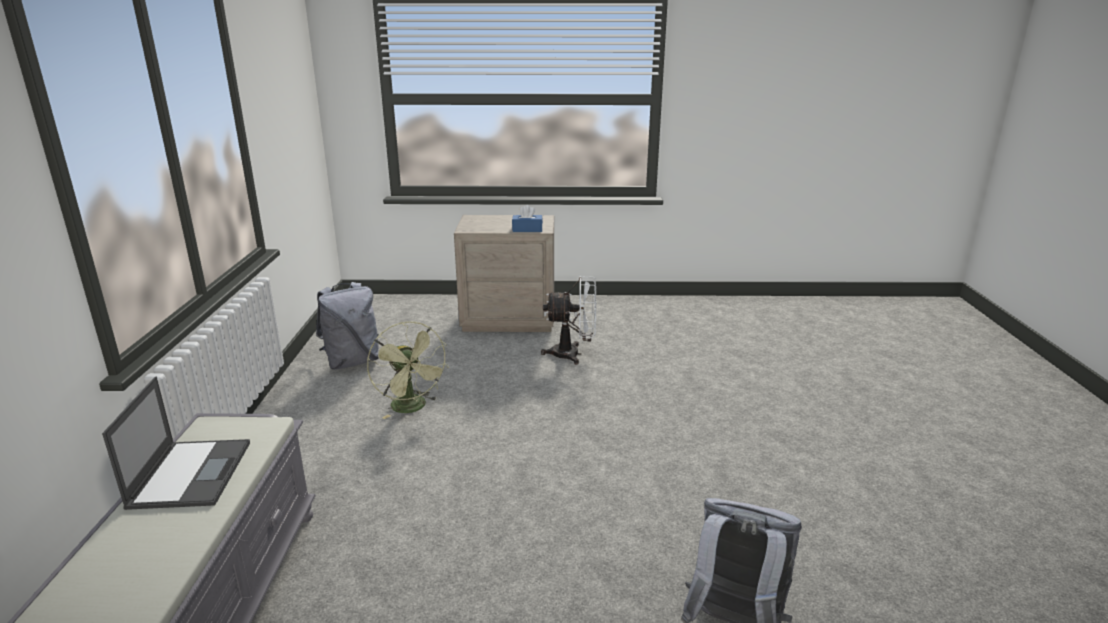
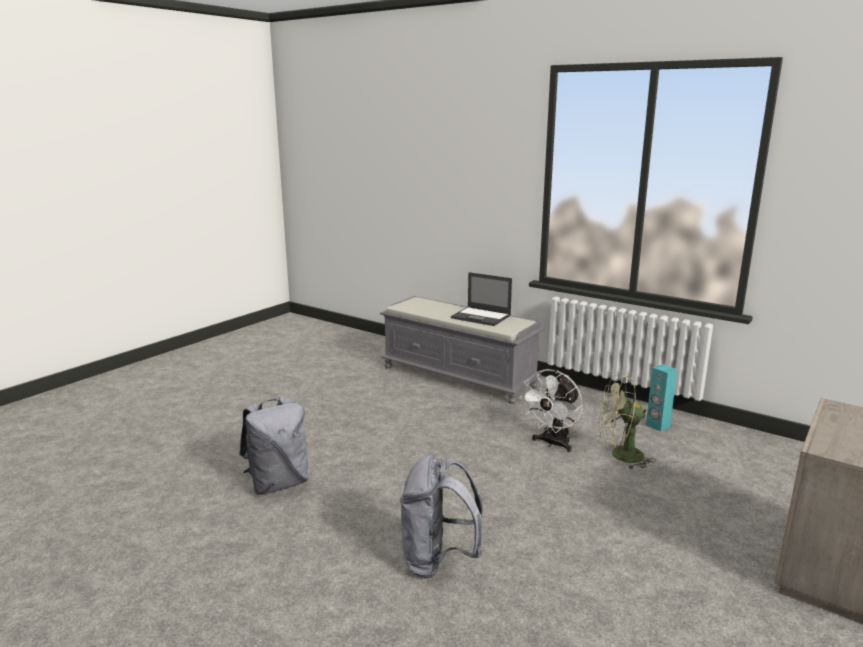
camera: 125 degrees right, 5 degrees down
grey backpack [316,282,379,370] -> grey backpack moved to [400,454,483,578]
blue tissue box [512,205,543,232] -> none
white fan [541,276,596,364] -> white fan moved to [519,369,582,452]
none -> turquoise speaker [646,364,677,432]

